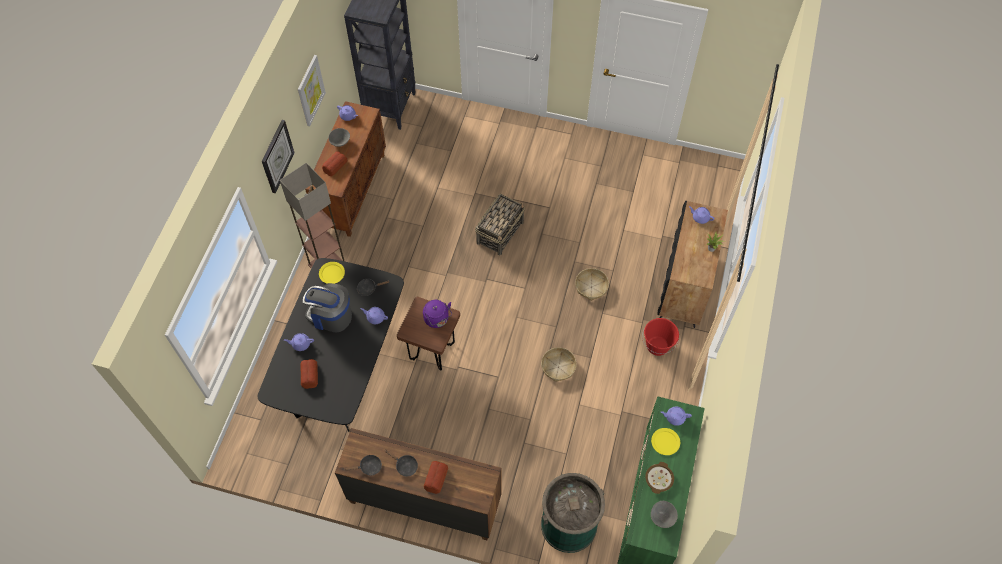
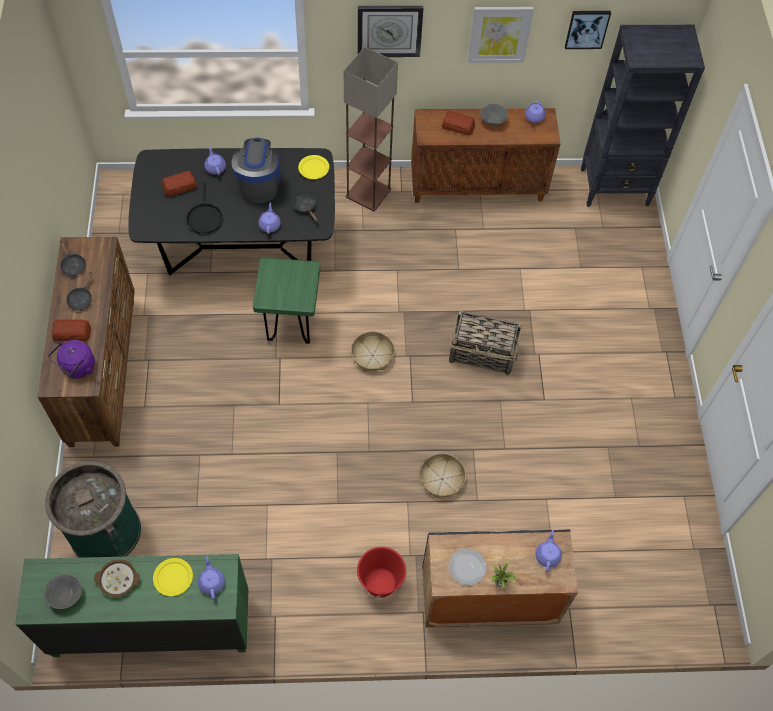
camera: 70 degrees right, 0 degrees up
brown stool [397,297,460,370] -> green stool [253,257,320,344]
purple kettle [423,300,452,328] -> purple kettle moved to [48,340,95,379]
basket [541,347,577,382] -> basket moved to [351,331,395,371]
none -> black frying pan [186,183,223,234]
none -> plate [449,548,487,586]
none -> picture [565,11,611,49]

